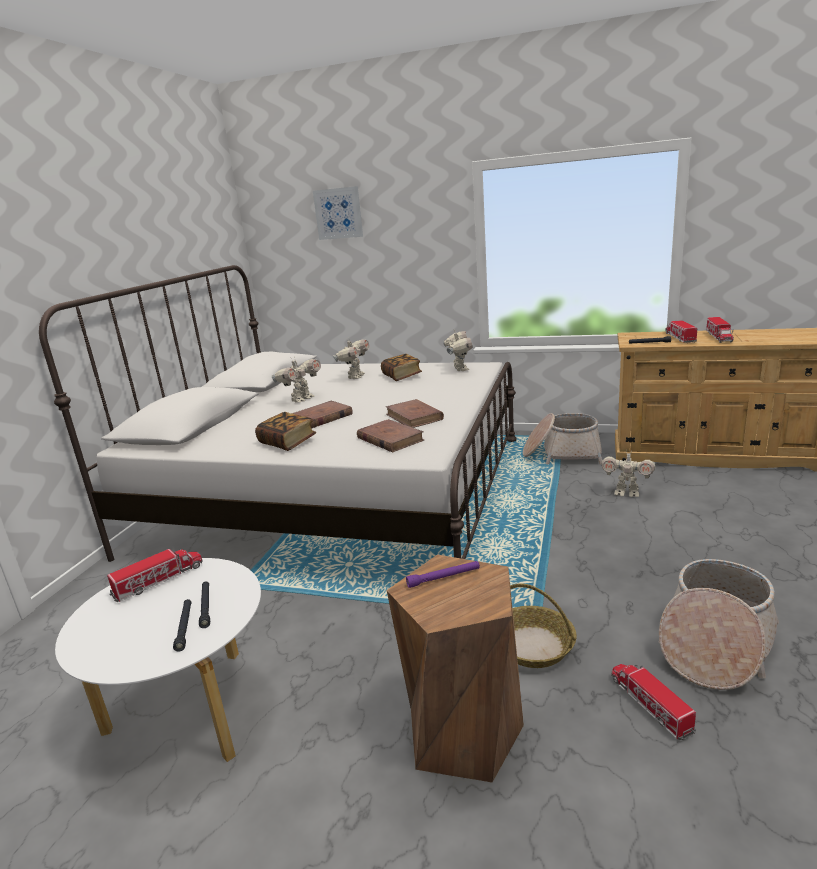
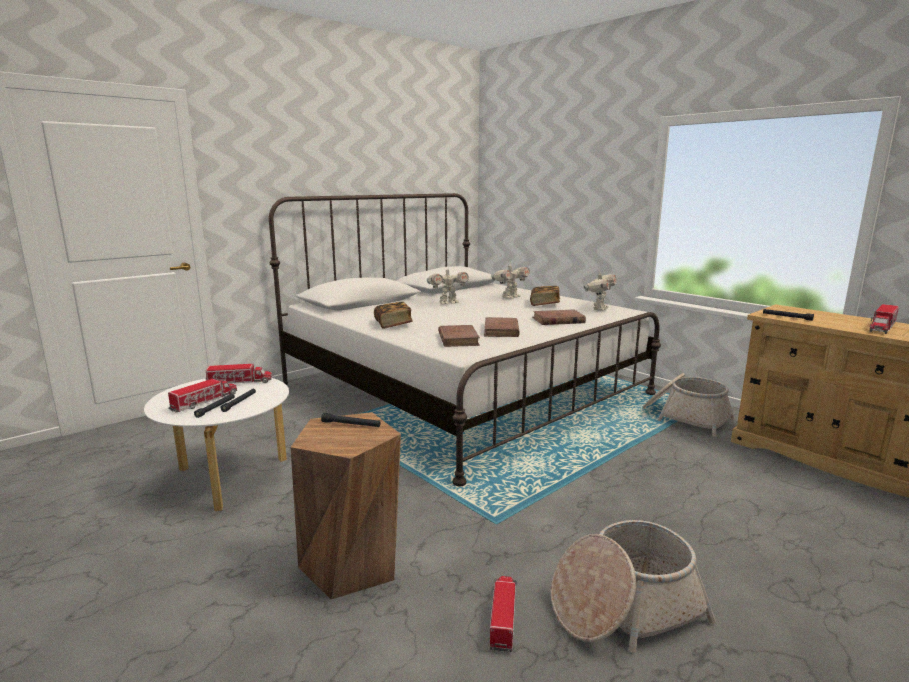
camera: 30 degrees right, 5 degrees down
brown book [293,401,353,429] -> brown book moved to [532,310,586,325]
picture [313,186,363,240] -> none
purple flashlight [406,561,480,588] -> black flashlight [321,413,381,427]
basket [510,583,577,668] -> none
toy robot [602,449,655,497] -> none
toy truck [665,320,697,343] -> toy truck moved to [168,379,237,413]

